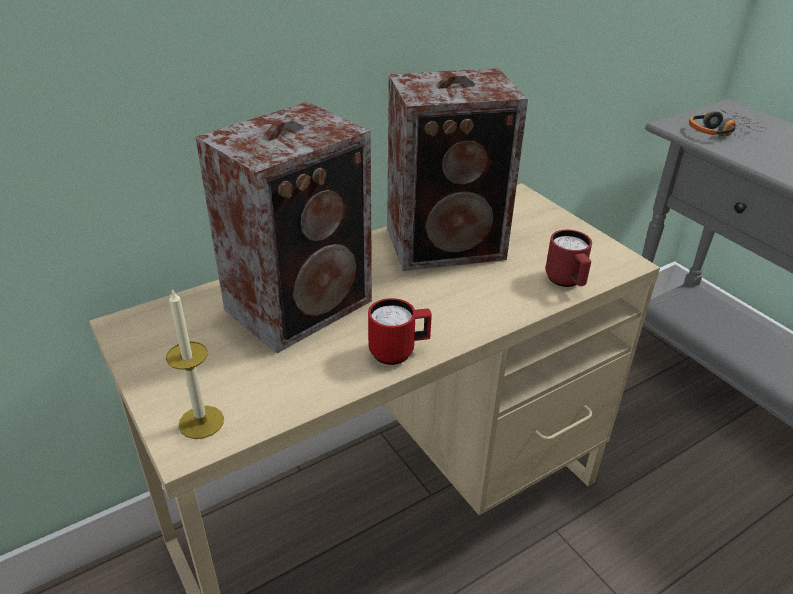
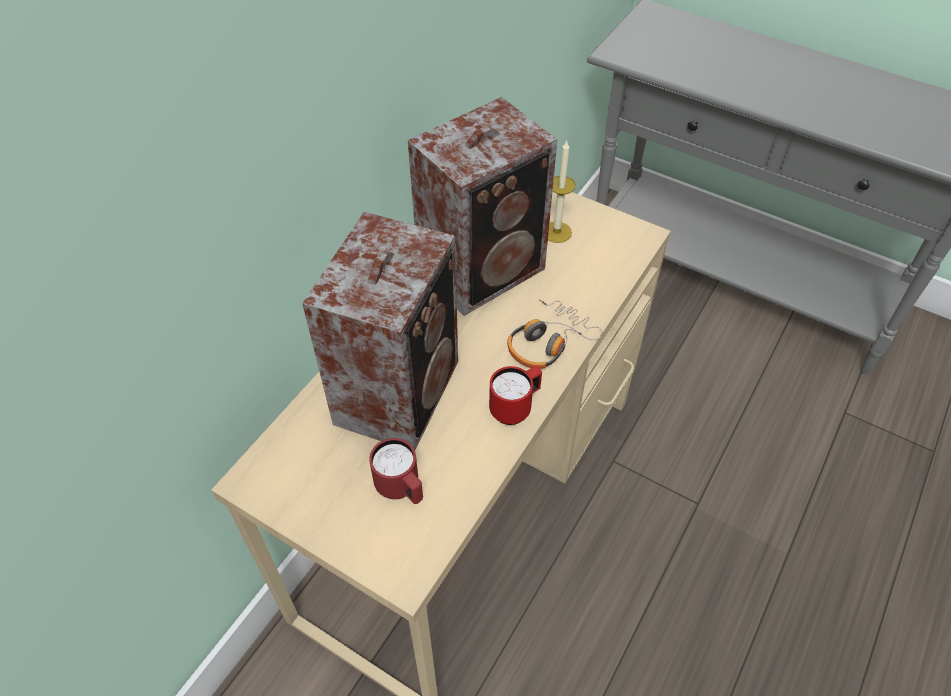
camera: 25 degrees left, 15 degrees up
candle [166,288,224,439] -> candle moved to [548,141,576,243]
red mug [545,230,592,287] -> red mug moved to [369,438,423,504]
headphones [689,110,768,136] -> headphones moved to [507,300,602,369]

